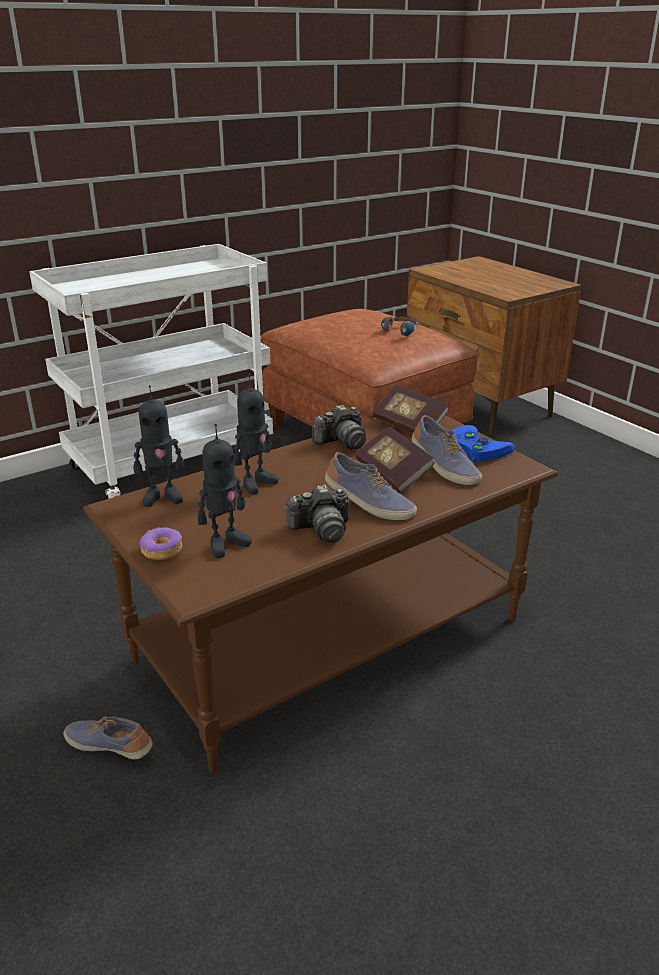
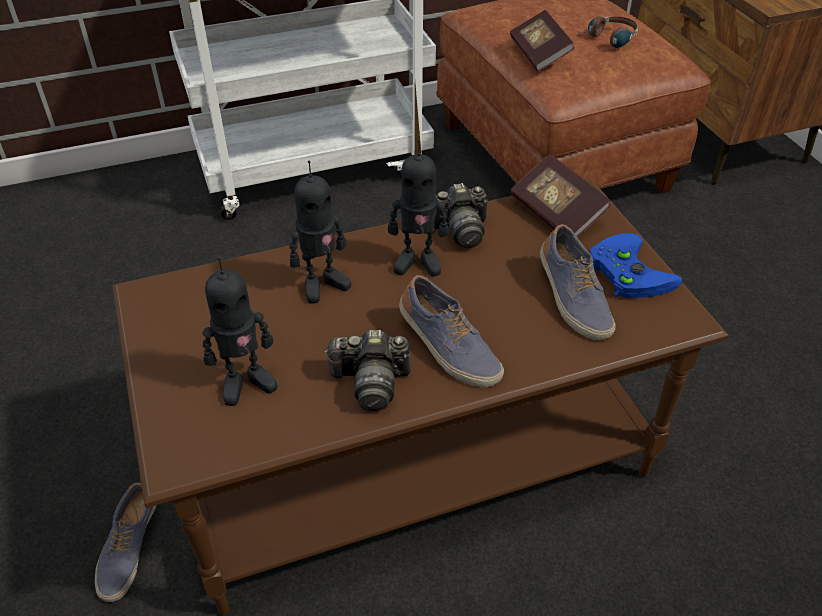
camera: 15 degrees right, 15 degrees up
shoe [64,716,153,759] -> shoe turned 120 degrees counterclockwise [95,483,157,602]
toy robot [133,385,185,507] -> toy robot moved to [388,139,449,277]
donut [139,527,182,560] -> none
book [355,426,435,493] -> book moved to [510,10,574,71]

